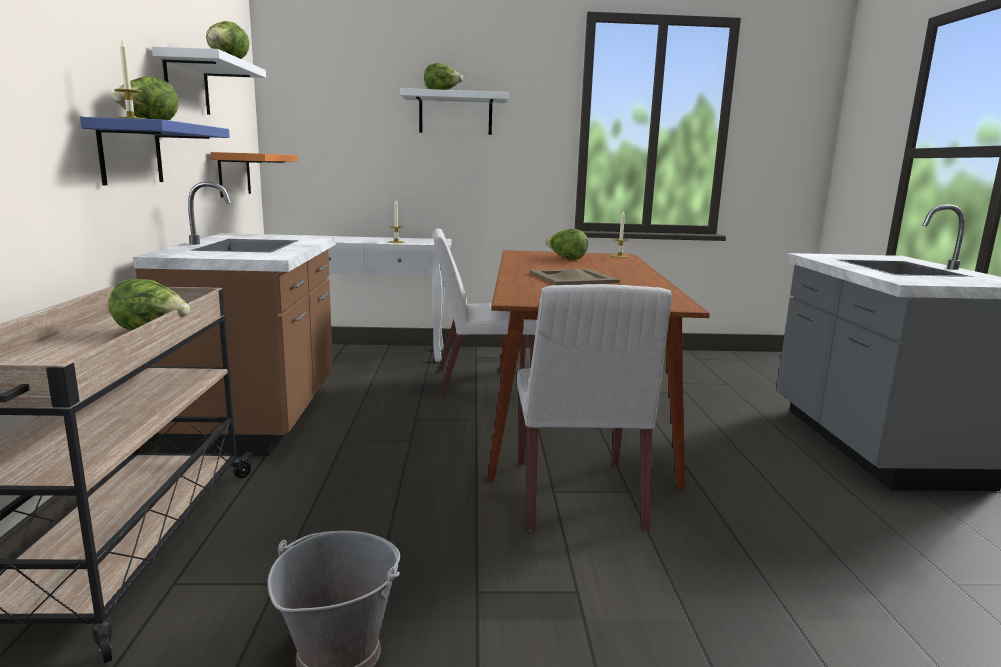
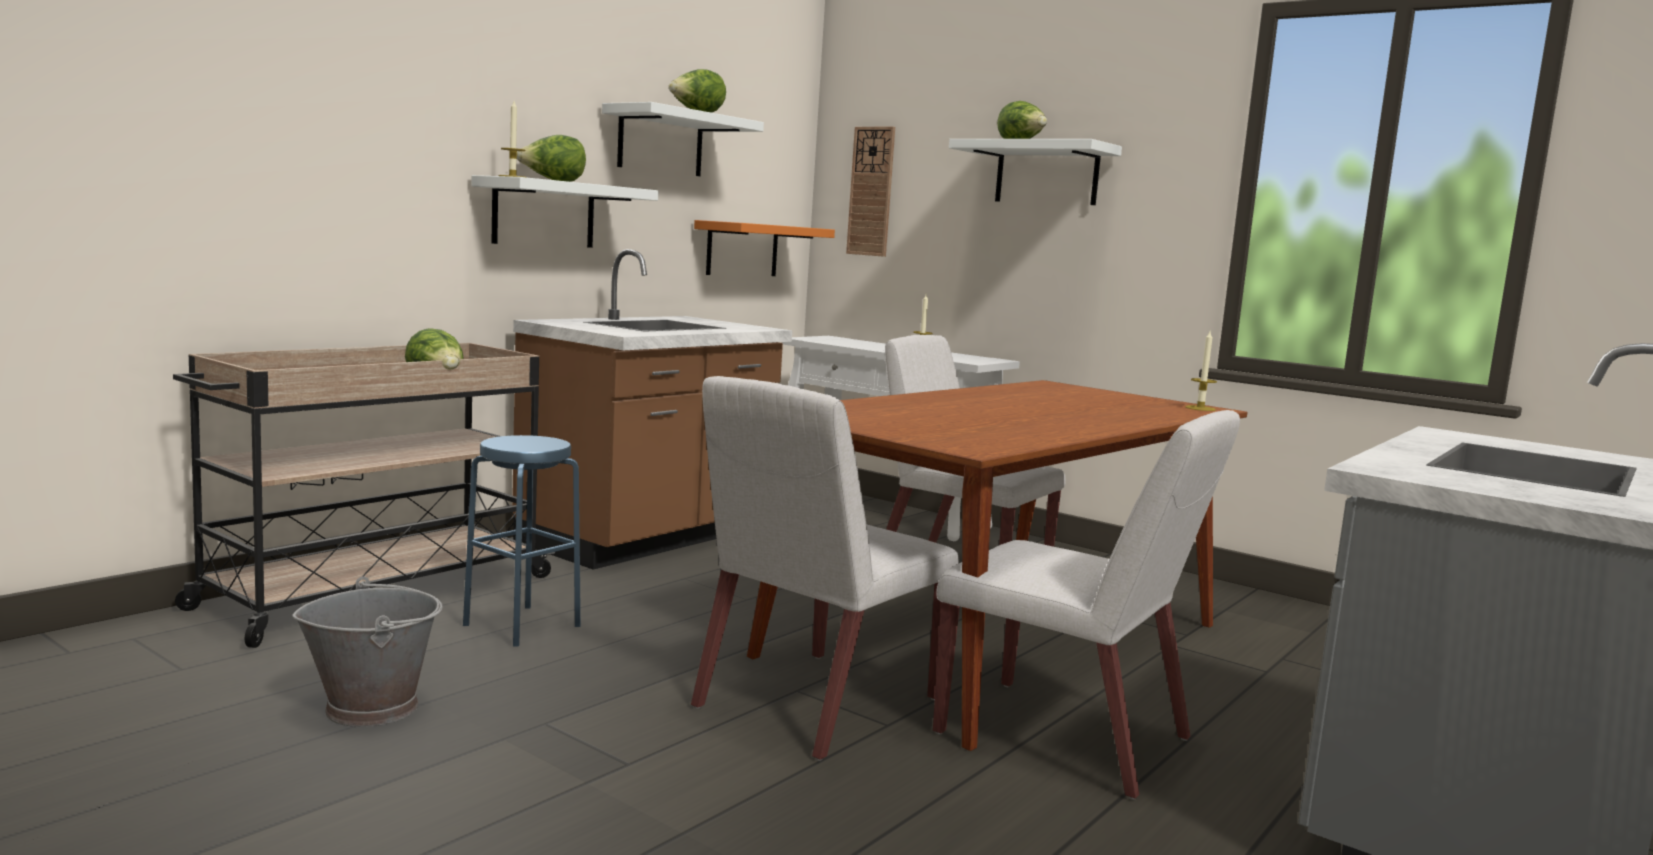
camera: 40 degrees right, 5 degrees down
blue shelf [80,117,230,185] -> white shelf [471,175,659,248]
beige tray [530,268,620,285] -> none
lettuce [546,228,588,260] -> none
none -> blue stool [463,435,581,647]
none -> wall clock [846,126,895,257]
none -> white chair [933,410,1240,800]

